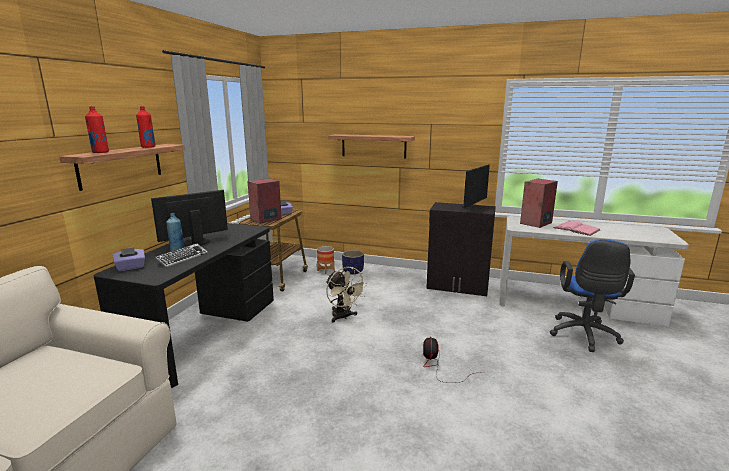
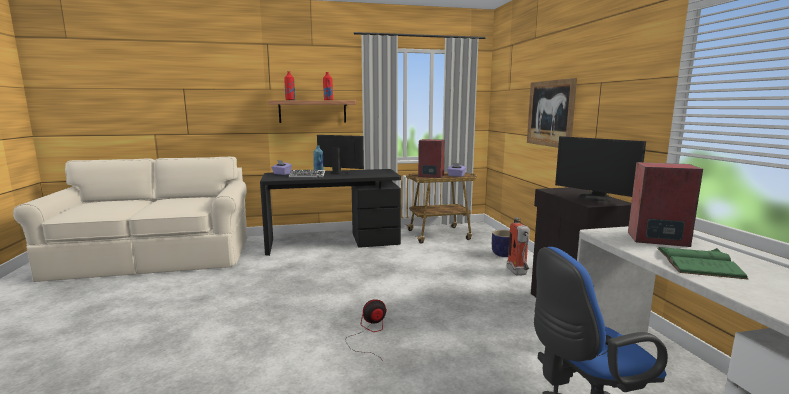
camera: 60 degrees right, 5 degrees down
planter [317,246,335,274] -> none
beige fan [326,267,368,323] -> none
shelf [328,134,415,159] -> picture [527,78,577,148]
monitor [462,164,490,210] -> monitor turned 45 degrees clockwise [555,136,646,201]
pink book [553,220,600,236] -> green book [657,247,749,280]
none -> fire extinguisher [507,217,530,276]

